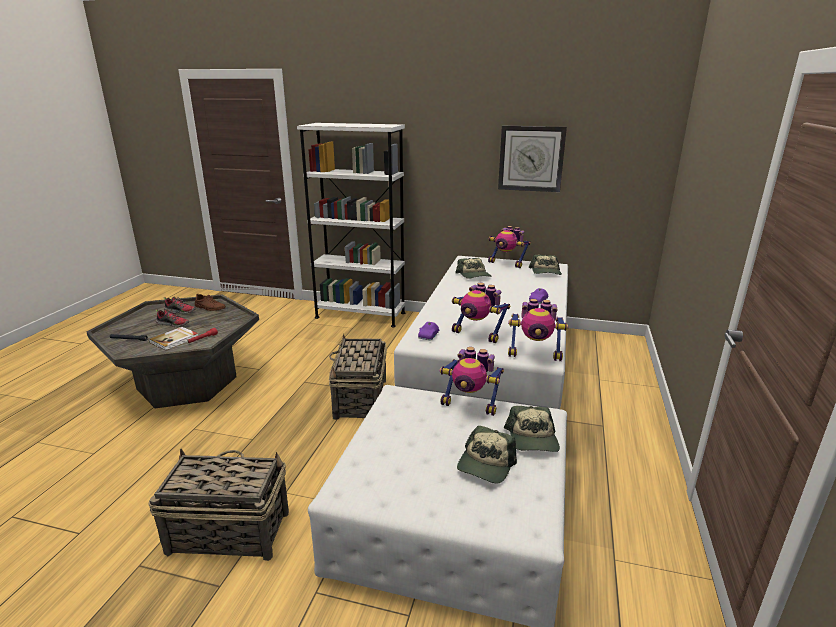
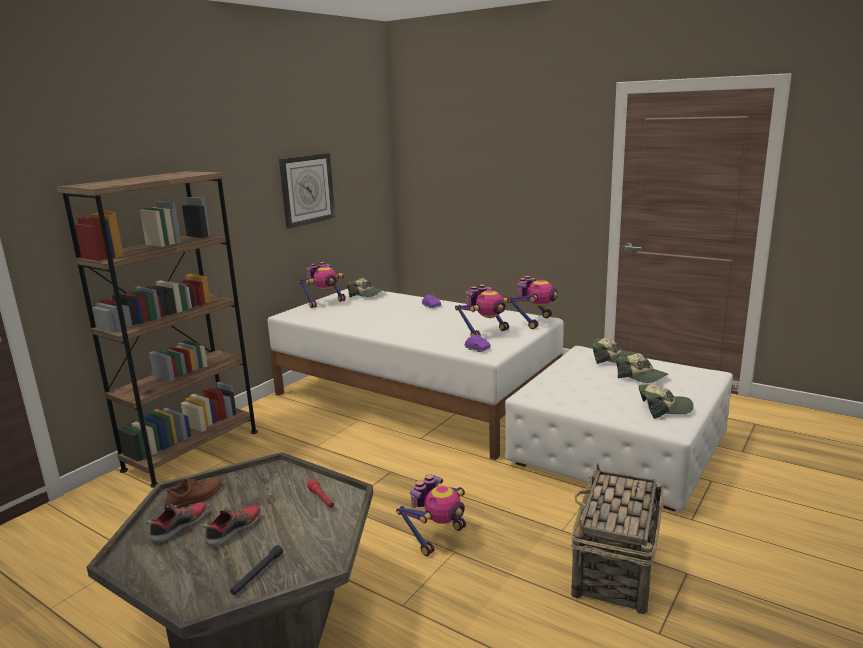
camera: 70 degrees left, 5 degrees down
book [149,327,198,351] -> none
white bookcase [297,123,405,328] -> brown bookcase [57,171,258,487]
basket [329,334,387,420] -> none
toy robot [440,347,504,416] -> toy robot moved to [396,474,466,556]
cap [455,258,492,279] -> cap moved to [639,384,694,419]

